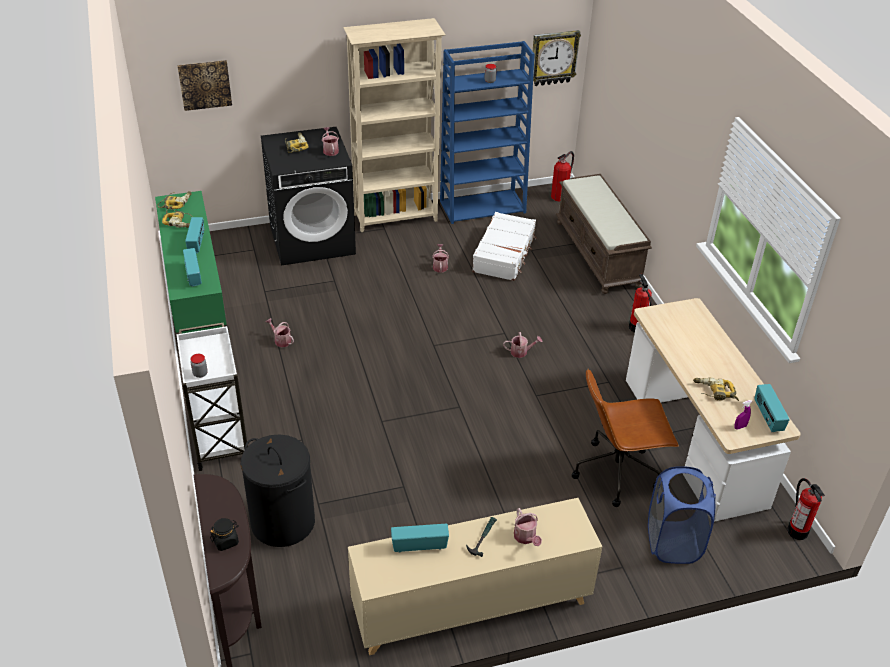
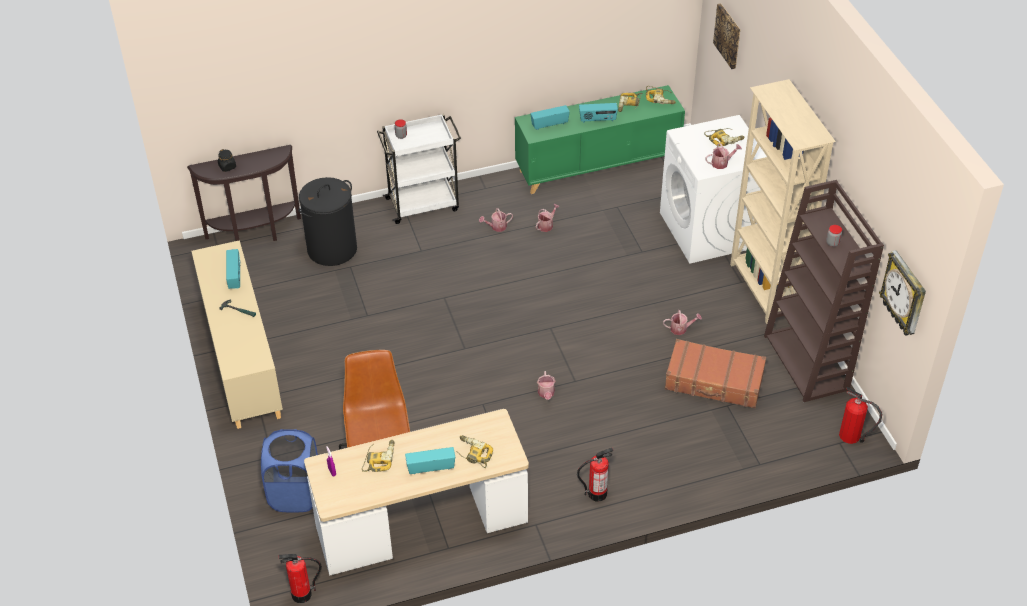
camera: 90 degrees right, 5 degrees up
black washing machine [261,127,356,266] -> white washing machine [660,115,767,264]
blue bookcase [440,41,534,224] -> brown bookcase [764,180,884,402]
white suitcase [472,212,536,281] -> brown suitcase [665,339,766,408]
watering can [514,508,542,546] -> watering can moved to [479,208,513,232]
brown bench [556,174,652,294] -> none
radio [754,384,790,432] -> radio moved to [405,447,455,474]
none -> power drill [456,435,493,468]

